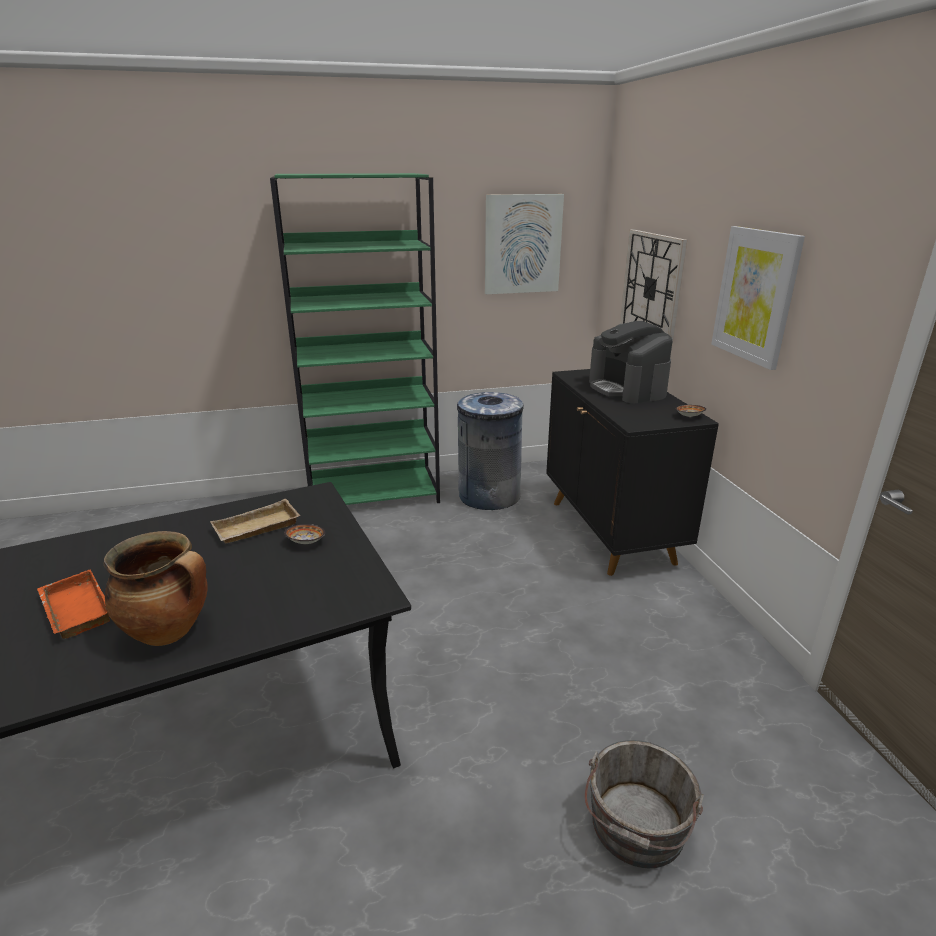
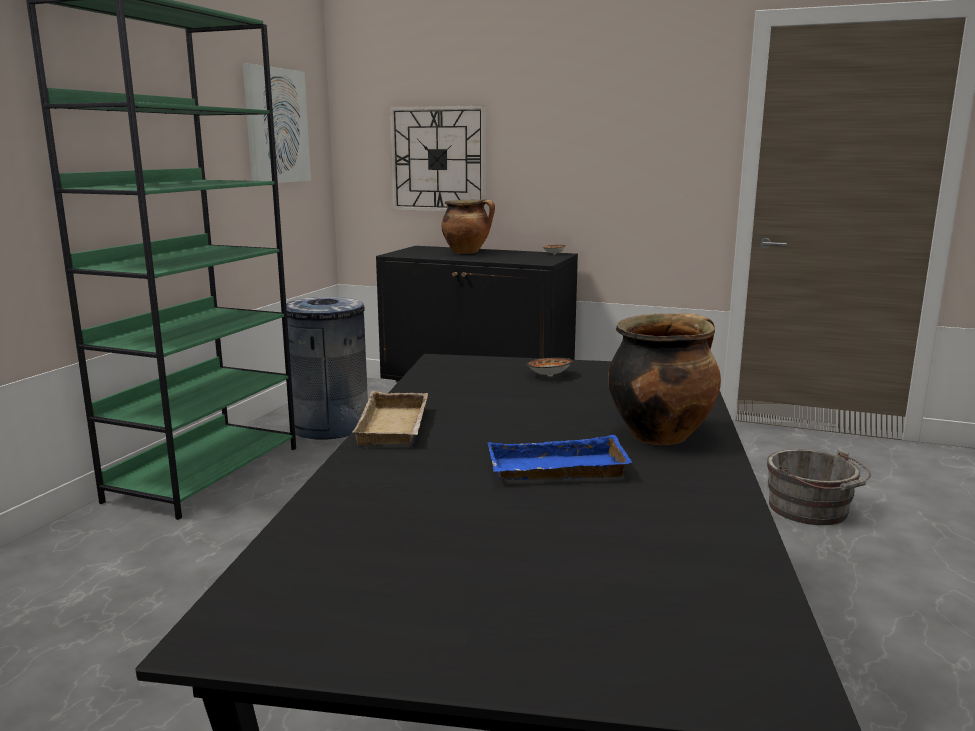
camera: 55 degrees left, 10 degrees down
orange tray [37,569,110,639] -> blue tray [488,435,633,480]
beige tray [210,499,300,543] -> beige tray moved to [352,391,428,446]
coffee machine [589,321,672,403] -> cooking pot [441,199,495,254]
picture [711,226,805,370] -> none

